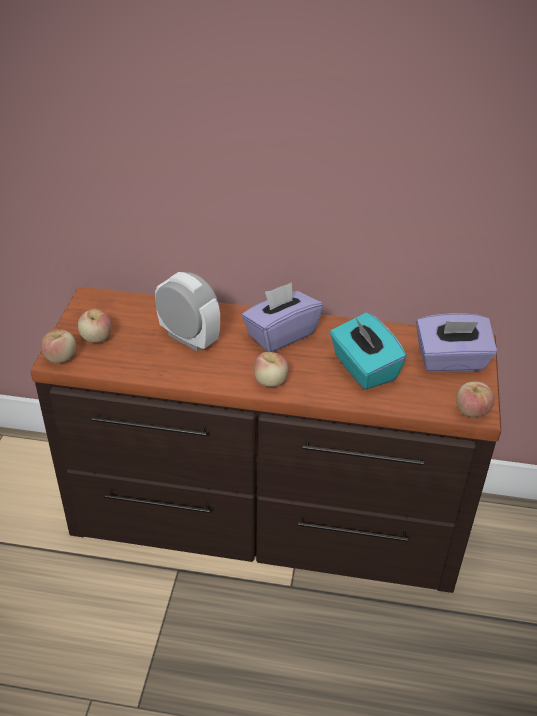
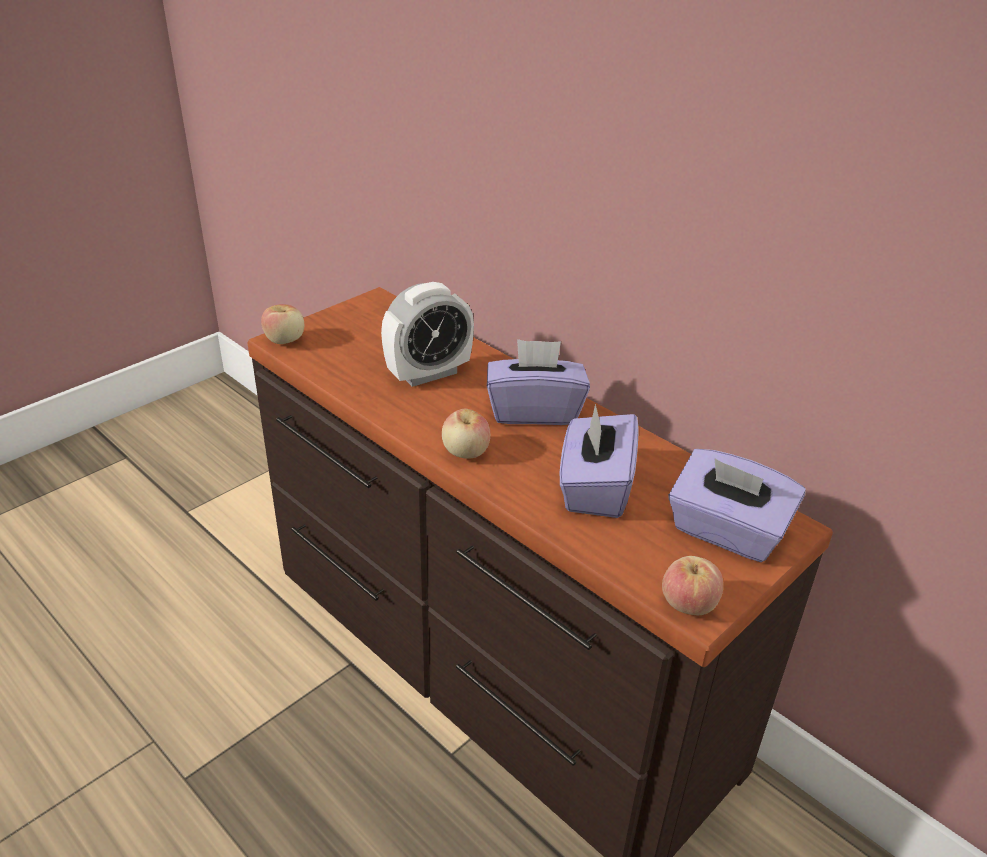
camera: 35 degrees right, 5 degrees down
apple [78,309,112,343] -> none
alarm clock [155,272,220,351] -> alarm clock turned 75 degrees clockwise [381,282,474,387]
turquoise tissue box [330,312,407,390] -> purple tissue box [560,404,639,518]

